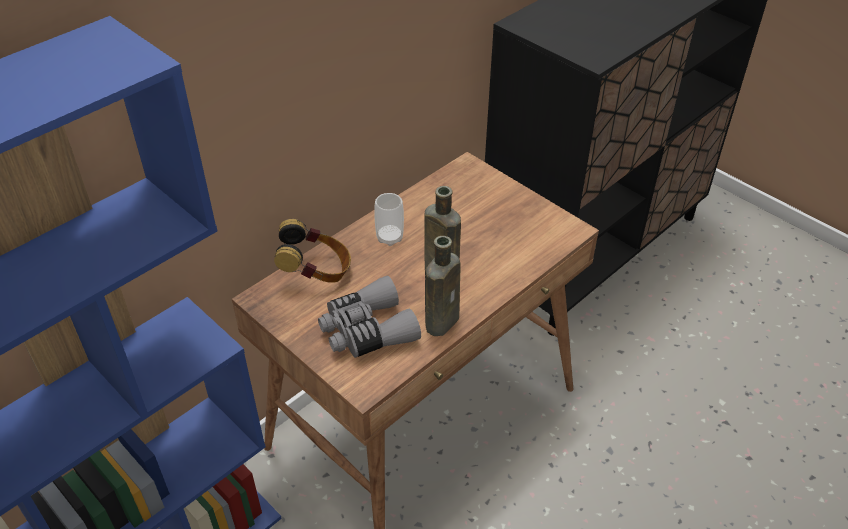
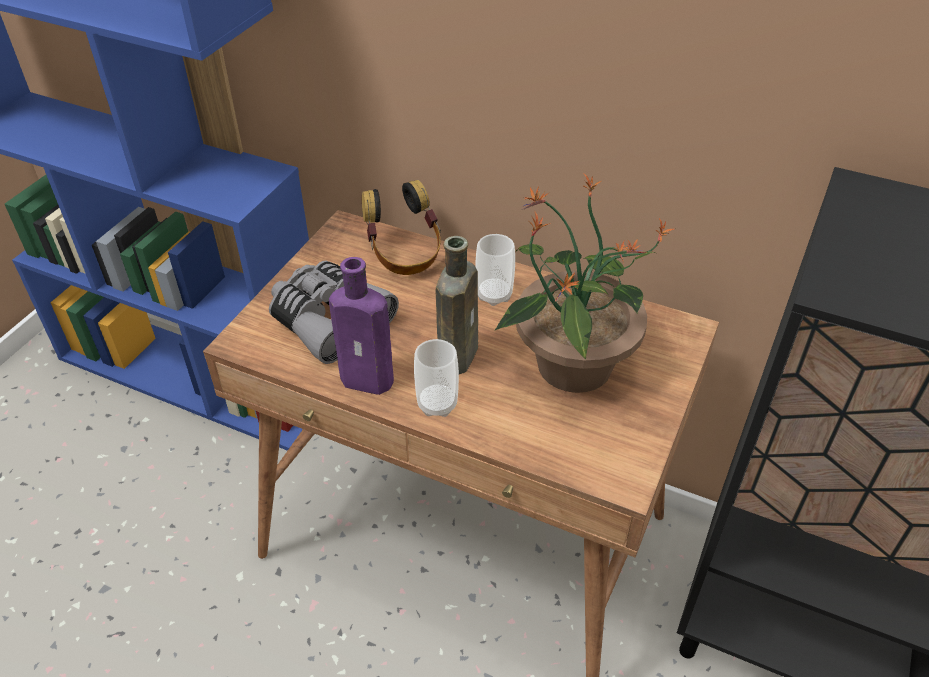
camera: 70 degrees right, 0 degrees up
brown bottle [425,236,461,336] -> purple bottle [329,257,394,395]
none -> cup [414,339,459,417]
none -> potted plant [495,174,674,393]

